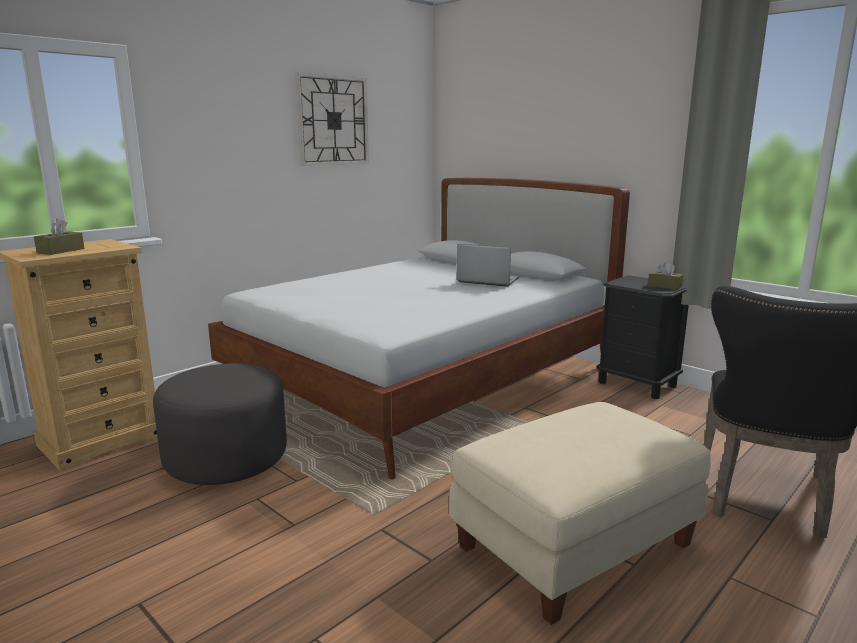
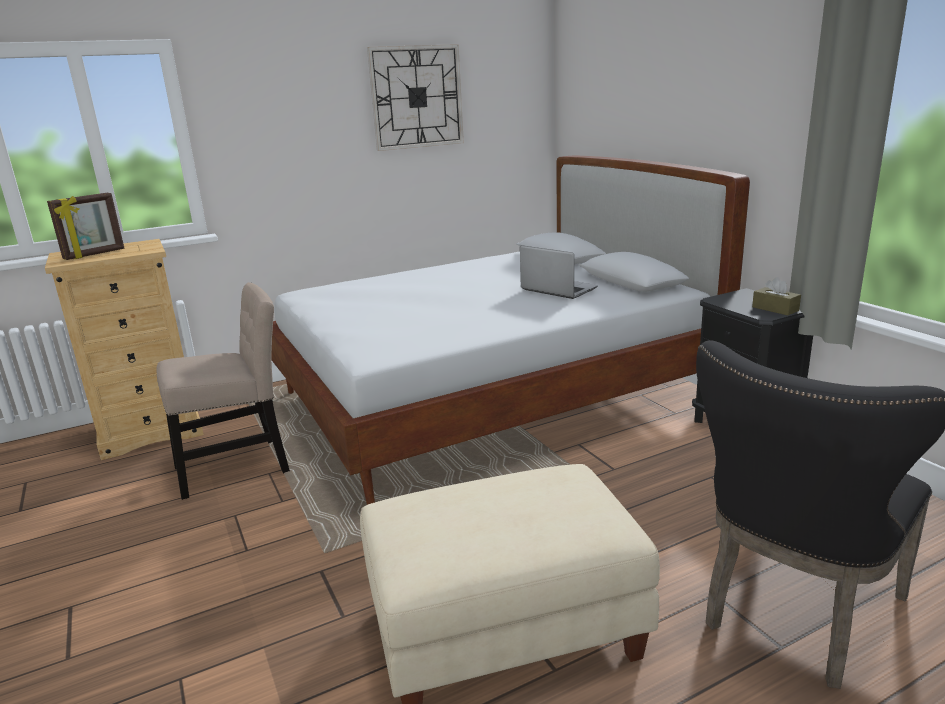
camera: 20 degrees right, 5 degrees up
brown tissue box [34,218,84,255] -> picture frame [47,193,124,260]
grey ottoman [153,363,287,485] -> beige chair [156,282,290,500]

